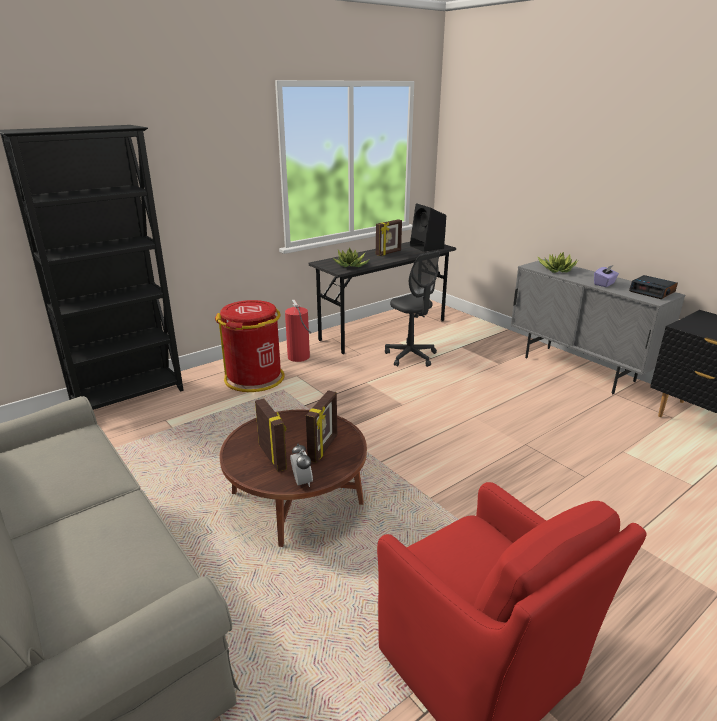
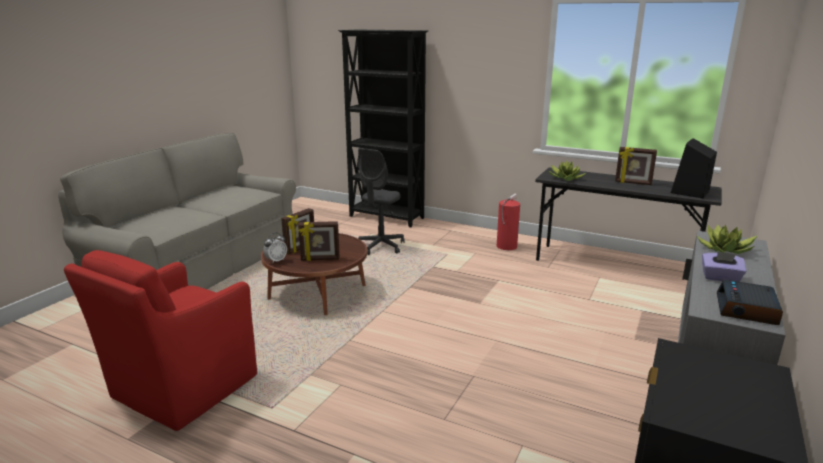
camera: 65 degrees right, 5 degrees down
red trash can [215,300,285,392] -> none
grey office chair [385,251,440,367] -> grey office chair moved to [358,148,405,255]

